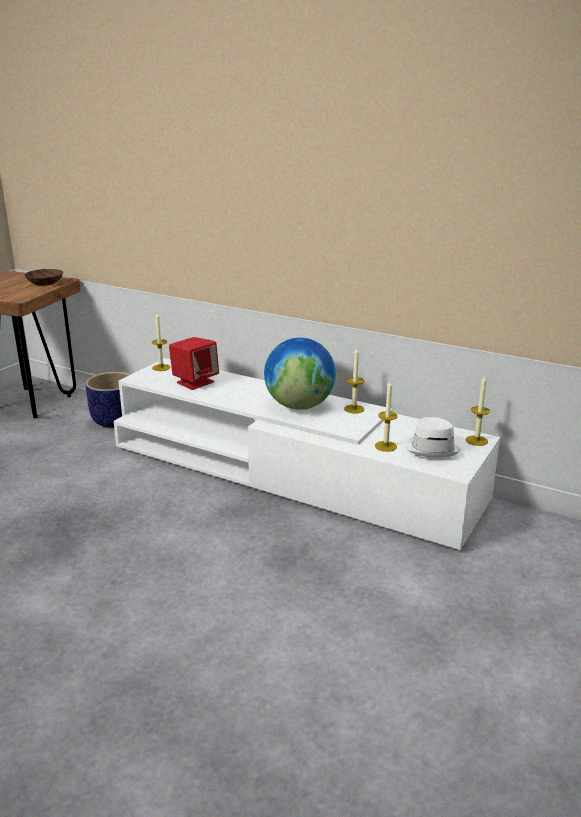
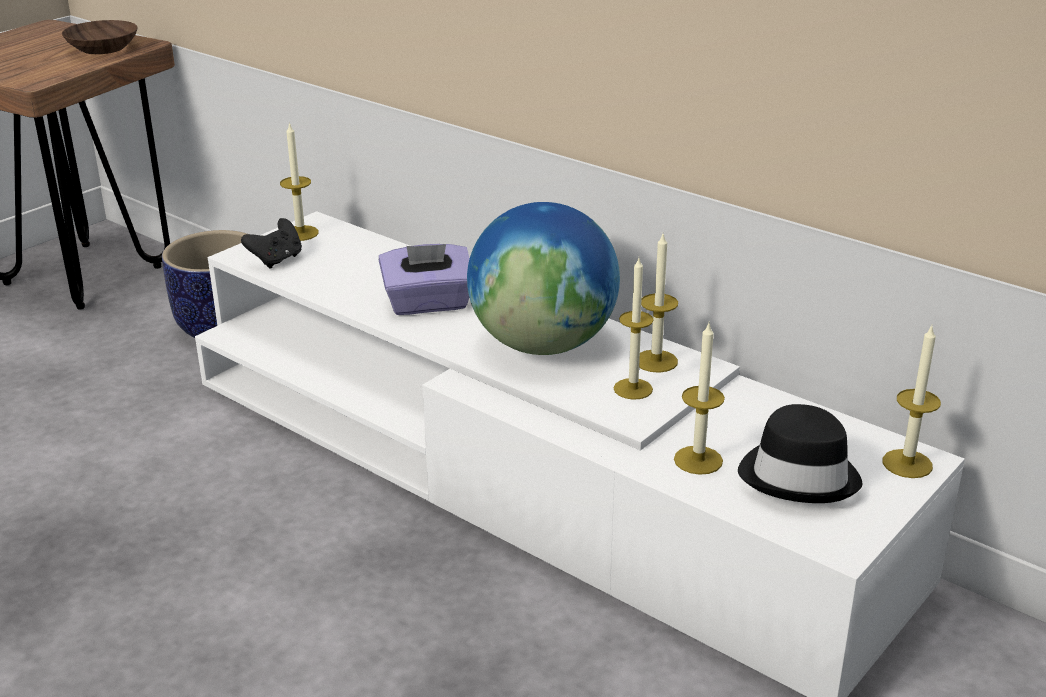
camera: 10 degrees right, 5 degrees up
red speaker [169,337,219,390] -> none
white hat [405,417,461,457] -> black hat [738,404,862,503]
none -> black game controller [241,218,302,268]
none -> purple tissue box [379,244,470,315]
none -> candle [614,258,654,400]

